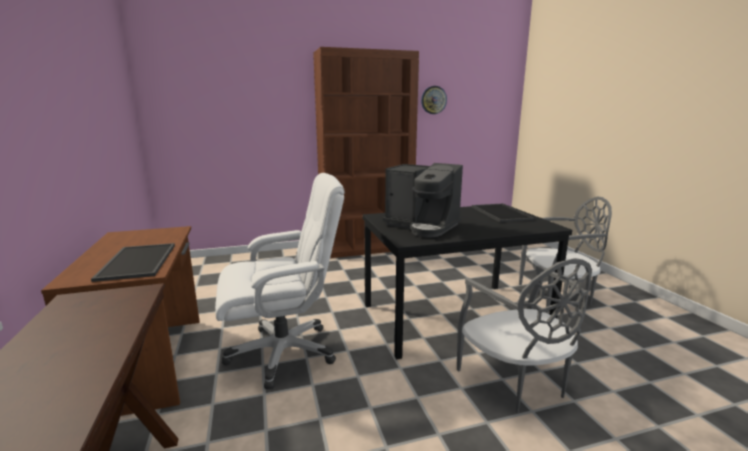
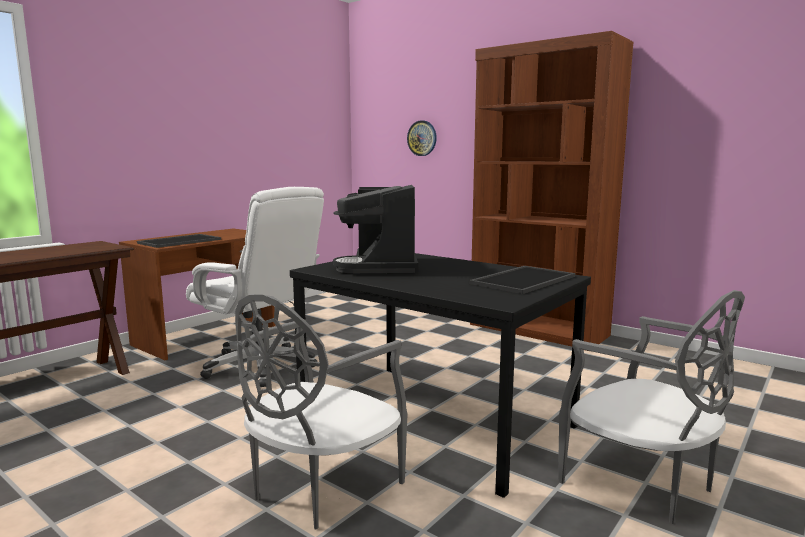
camera: 55 degrees right, 5 degrees down
wall clock [421,86,447,114] -> wall clock moved to [407,120,437,156]

